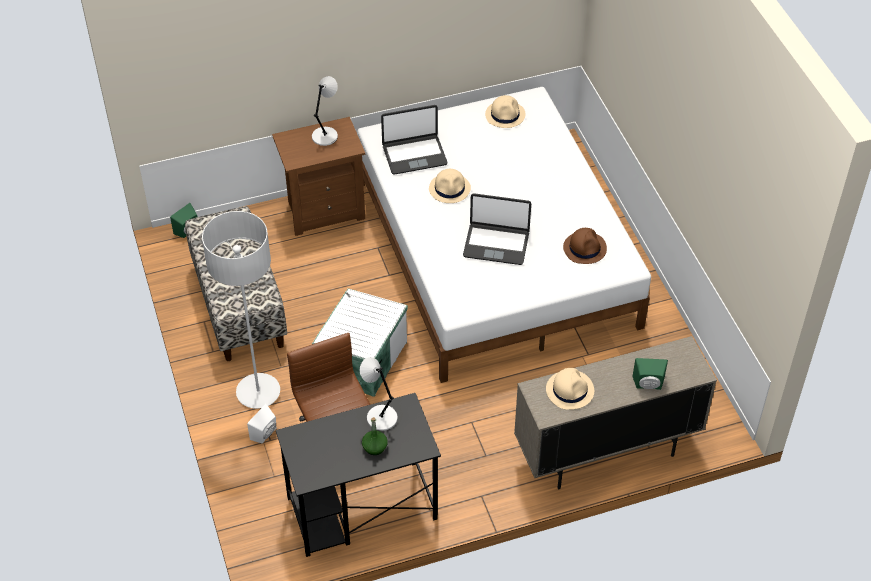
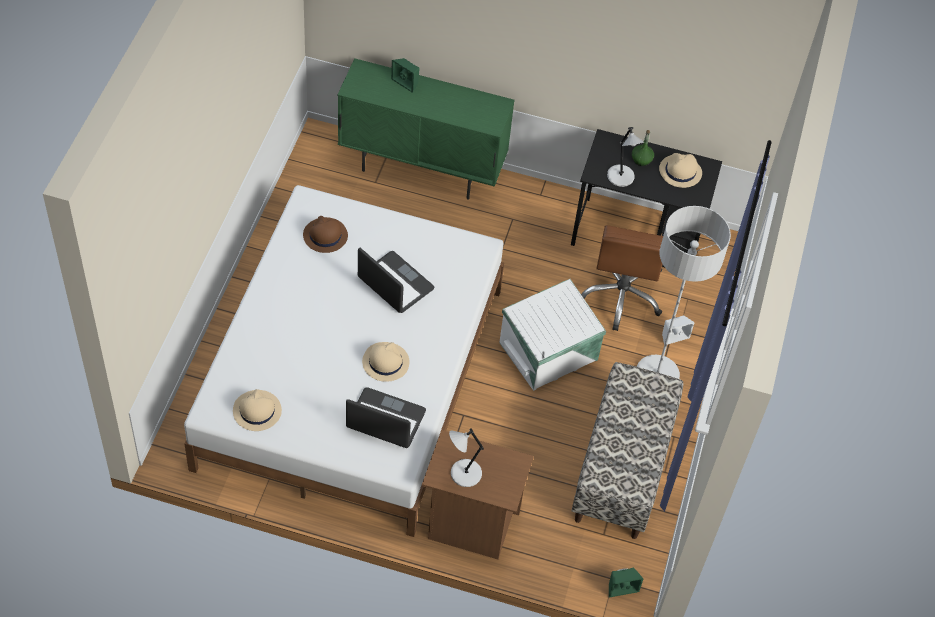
camera: 150 degrees left, 5 degrees up
beige cabinet [514,336,717,489] -> green cabinet [337,58,515,200]
beige hat [546,368,594,410] -> beige hat moved to [659,153,702,188]

